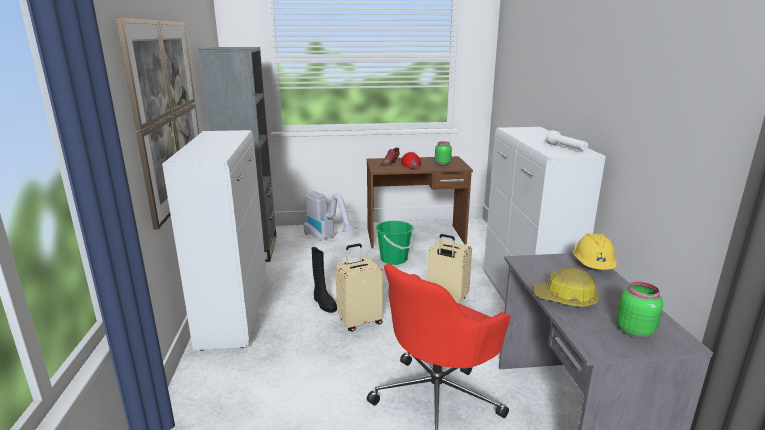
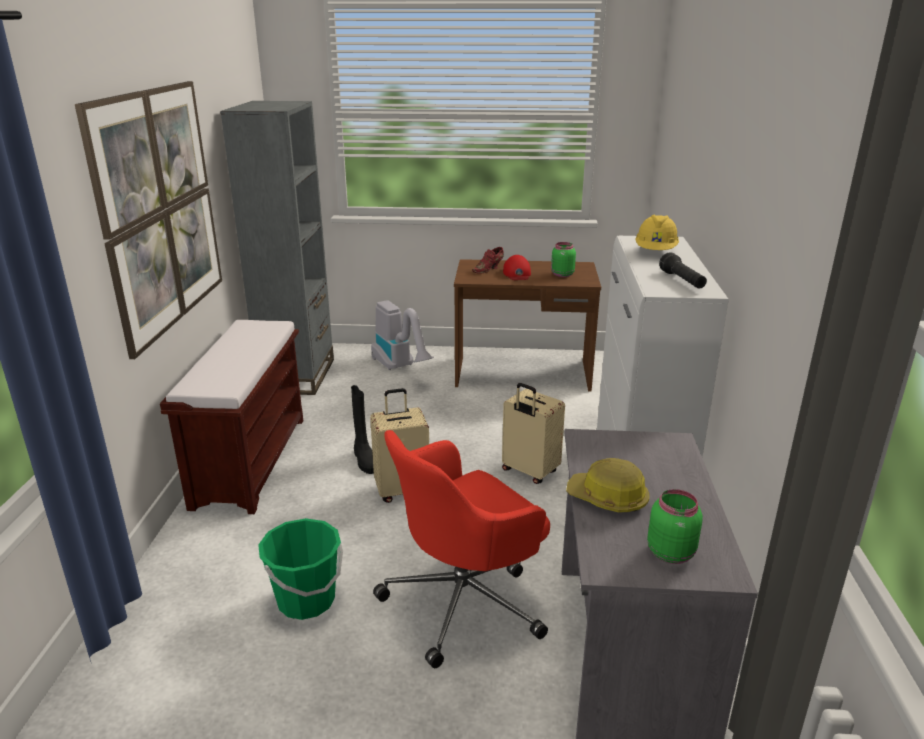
camera: 10 degrees right, 5 degrees up
white cabinet [162,130,266,351] -> brown bench [160,320,303,514]
green bucket [376,221,413,265] -> green bucket moved to [258,518,343,620]
white flashlight [545,130,588,151] -> black flashlight [659,252,707,289]
yellow hard hat [573,233,617,270] -> yellow hard hat moved to [635,215,679,250]

